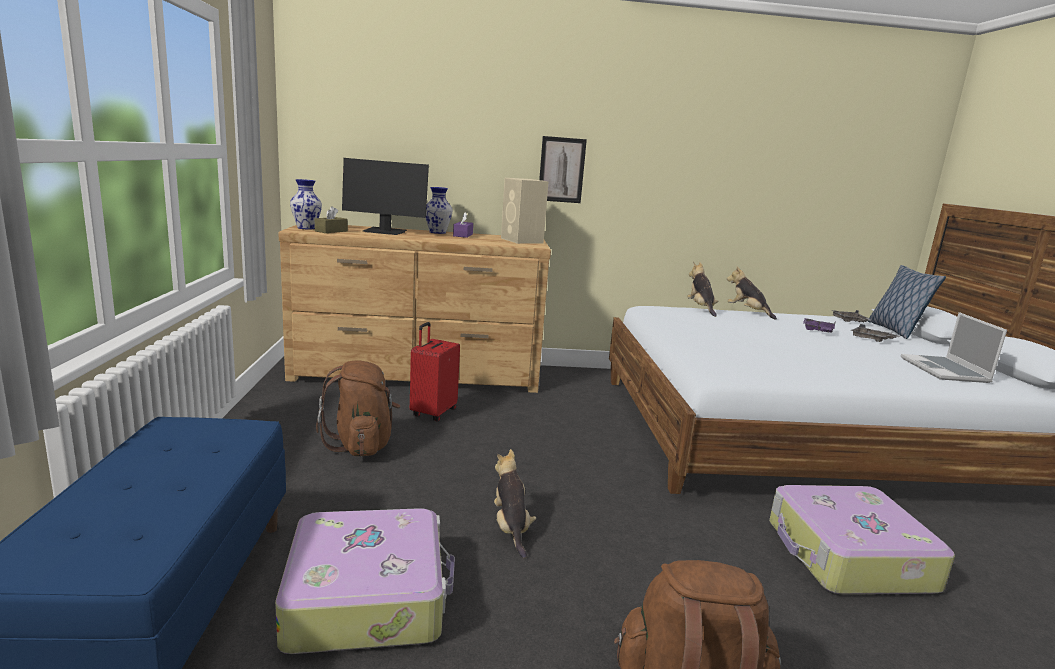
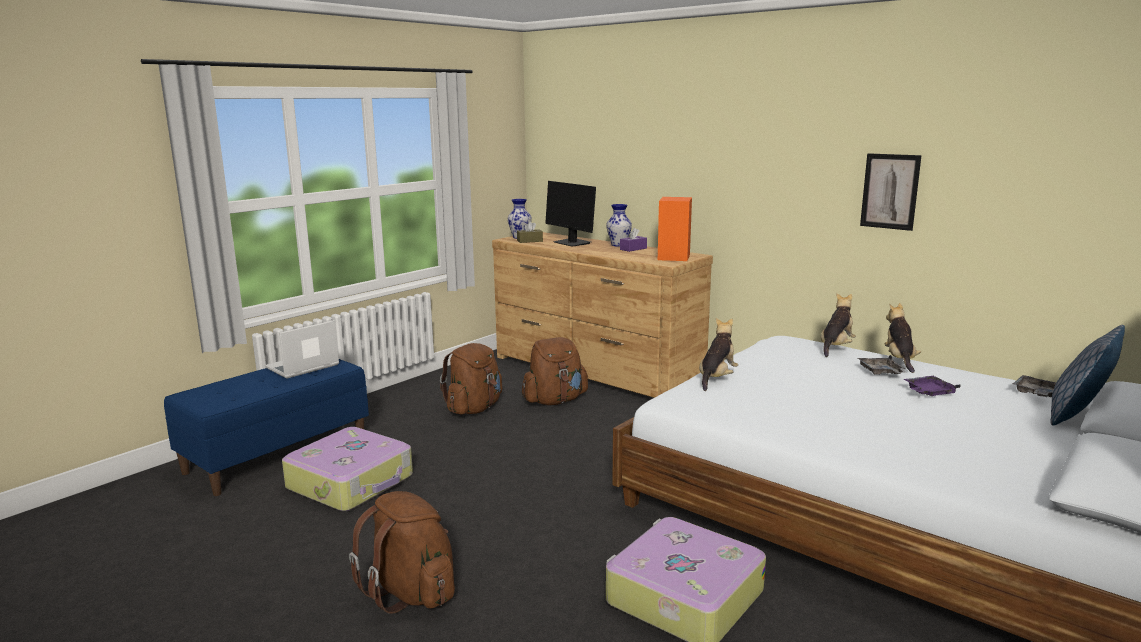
camera: 45 degrees right, 0 degrees up
red suitcase [410,322,460,422] -> brown backpack [522,337,588,405]
plush toy [494,449,536,559] -> plush toy moved to [699,318,738,391]
beige speaker [501,178,549,244] -> orange speaker [658,197,692,261]
picture [539,136,587,203] -> picture moved to [860,153,922,231]
grey tray [851,324,900,342] -> grey tray moved to [858,355,906,375]
laptop [901,312,1007,383] -> laptop moved to [265,320,339,378]

